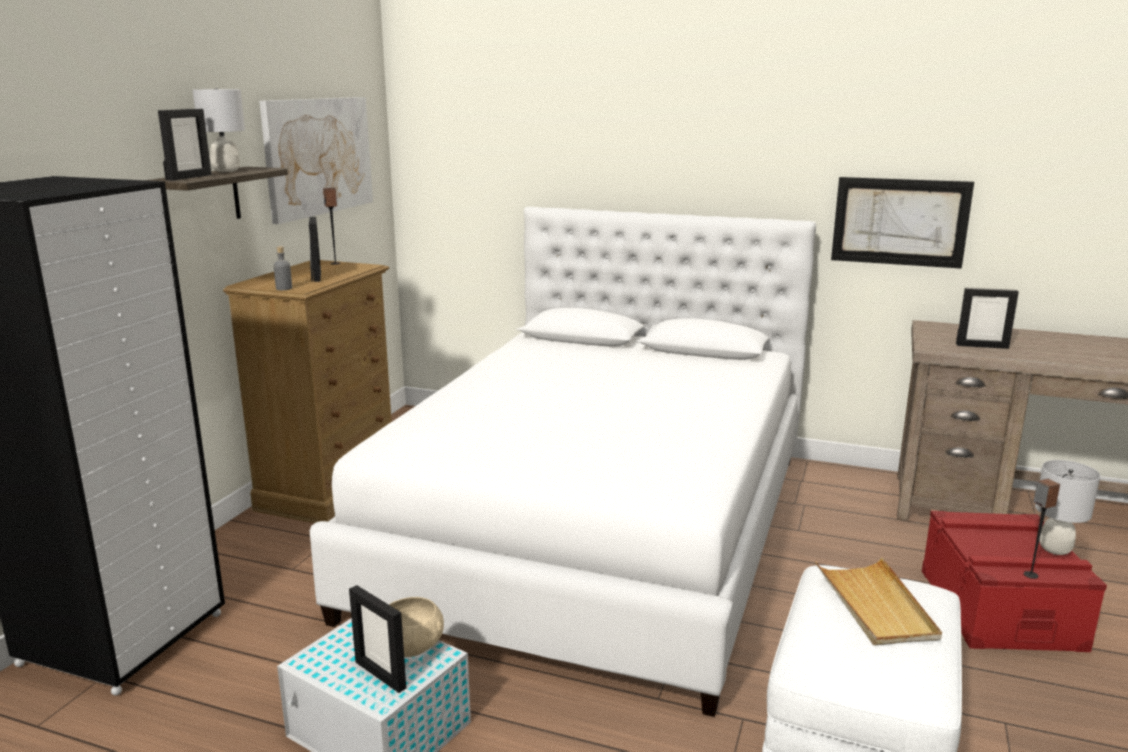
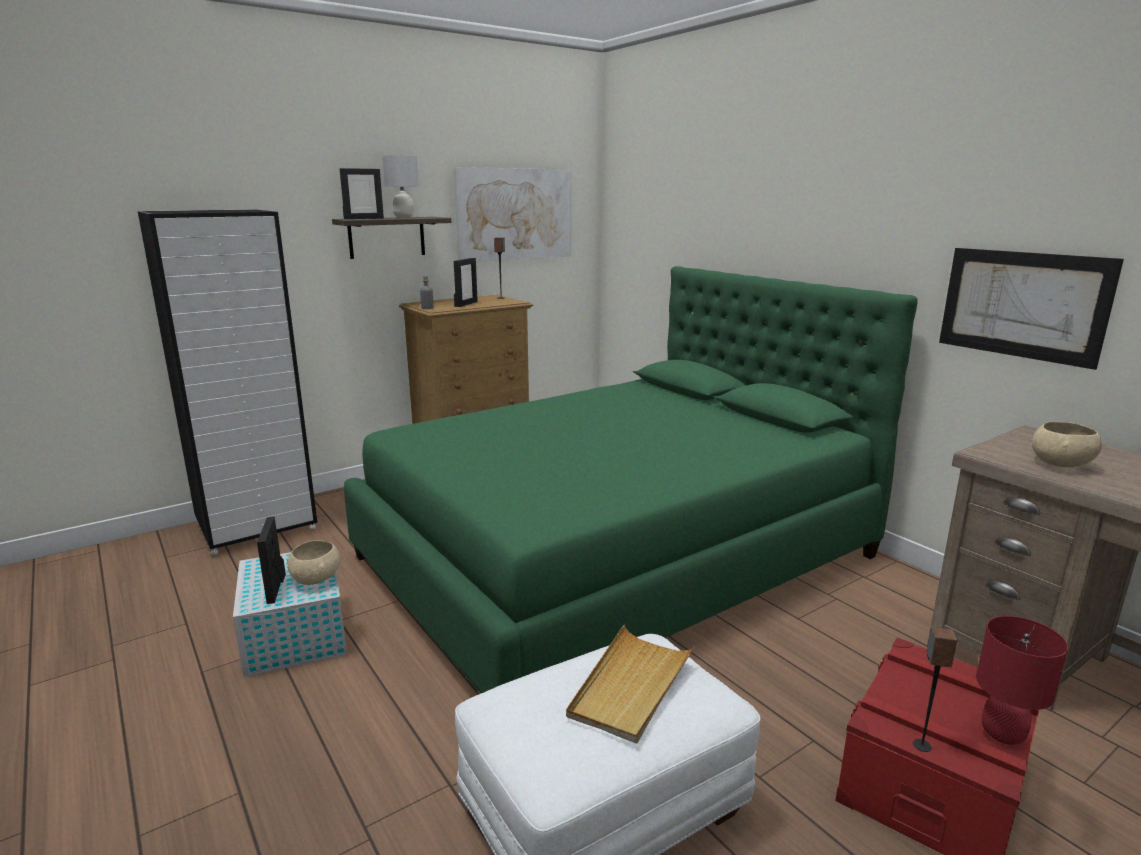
camera: 35 degrees right, 0 degrees up
white bed [310,206,816,717] -> green bed [344,266,918,693]
picture frame [956,287,1019,349] -> beige bowl [1032,422,1102,467]
grey table lamp [1035,460,1101,555] -> red table lamp [976,616,1068,745]

